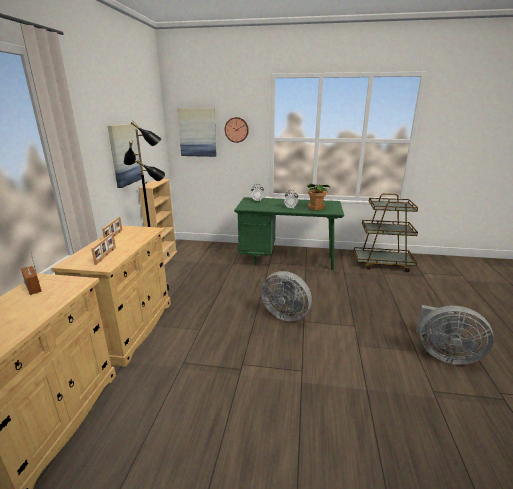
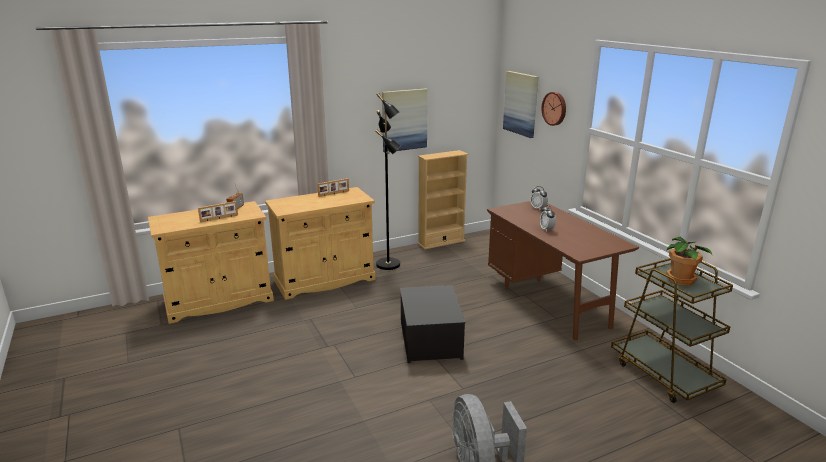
camera: 55 degrees right, 0 degrees up
picture frame [91,233,116,265] -> picture frame moved to [198,201,238,223]
green desk [234,197,344,270] -> brown desk [487,201,639,340]
grey fan [261,271,312,322] -> storage box [400,285,466,363]
potted plant [307,184,330,210] -> potted plant moved to [666,237,713,286]

